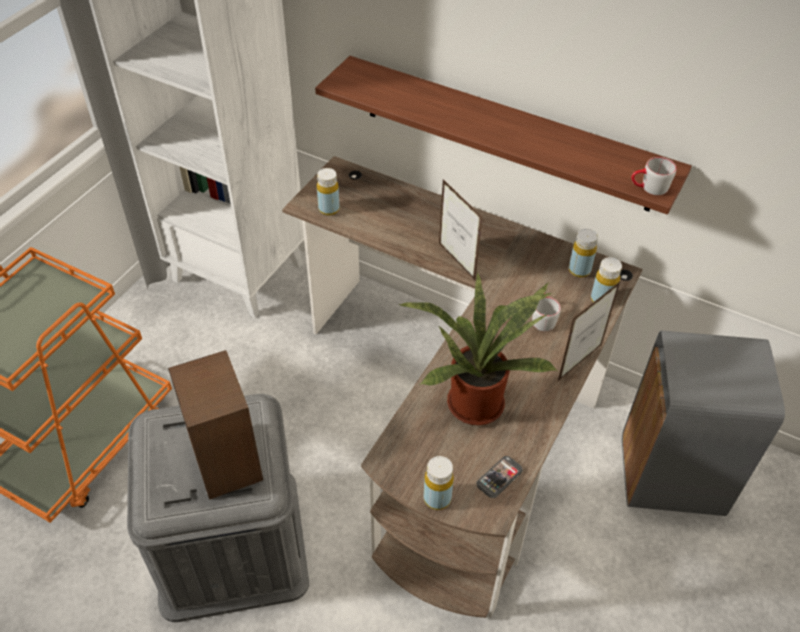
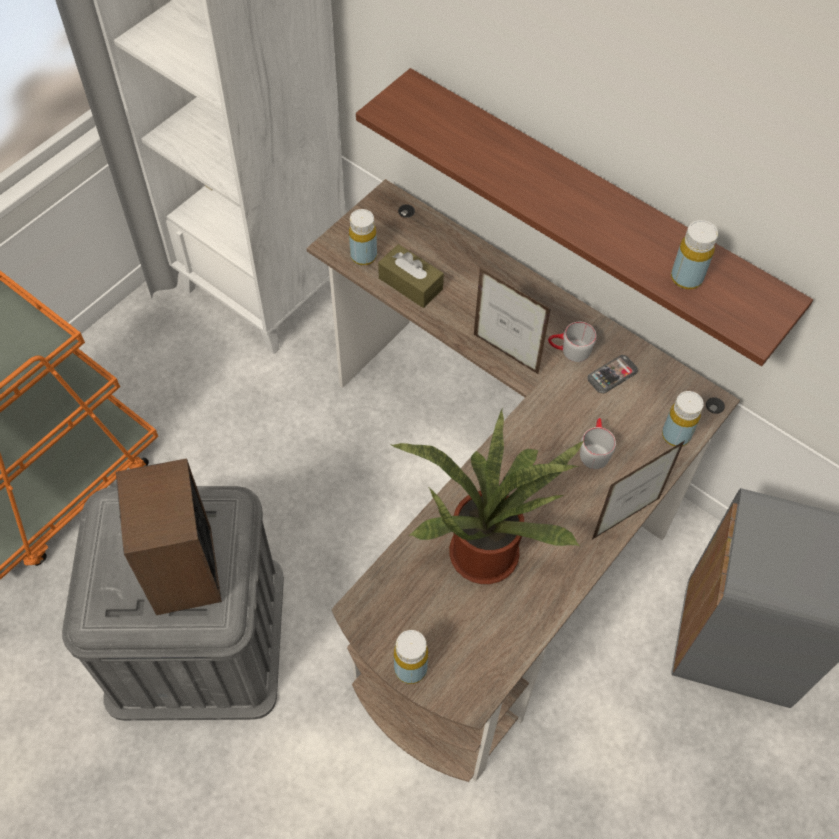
camera: 10 degrees right, 10 degrees up
picture frame [439,179,483,280] -> picture frame turned 150 degrees clockwise [474,268,551,375]
phone [476,456,523,498] -> phone moved to [588,355,638,394]
yellow bottle [569,228,598,277] -> yellow bottle moved to [671,220,718,289]
grey mug [631,157,676,195] -> grey mug moved to [548,322,597,362]
none -> brown tissue box [378,244,444,308]

